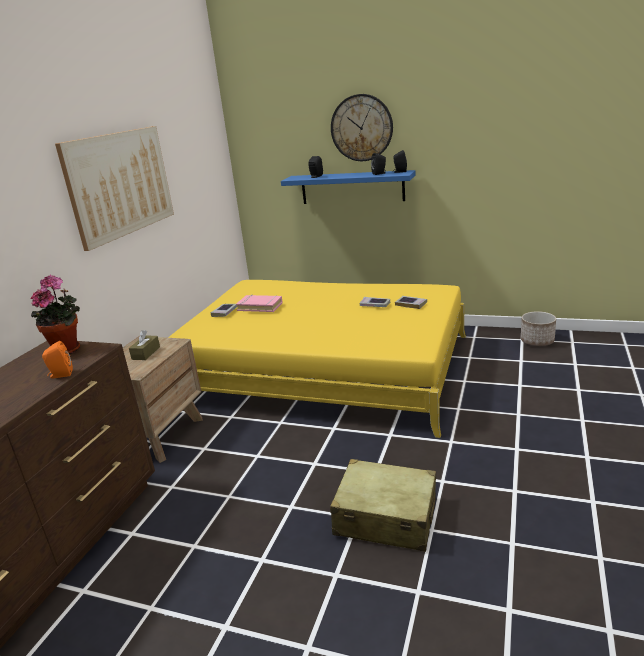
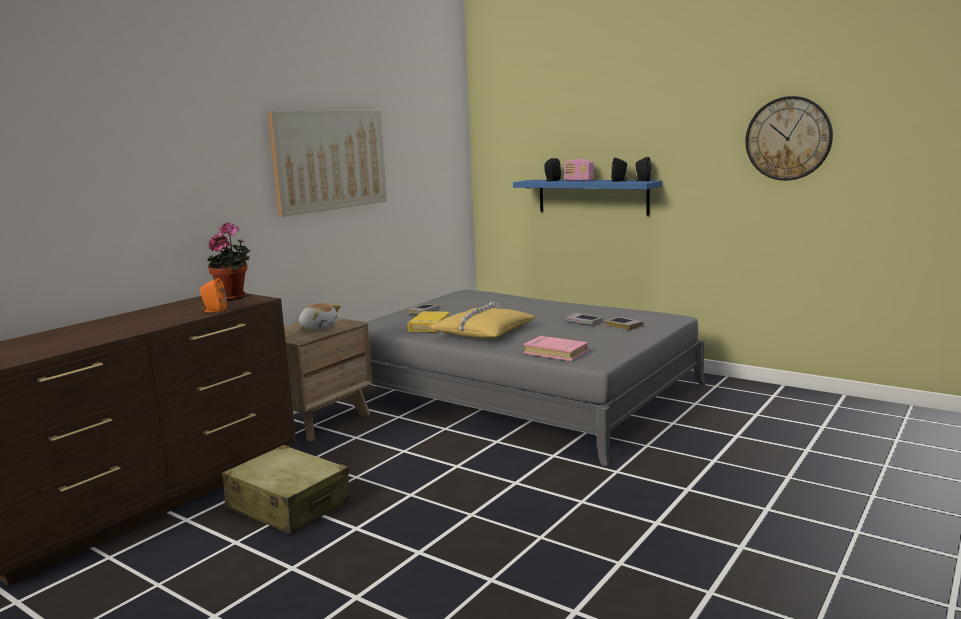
camera: 15 degrees right, 10 degrees down
brown tissue box [129,330,160,360] -> plush toy [299,303,341,330]
yellow bed [168,280,466,438] -> grey bed [341,290,706,467]
pink book [236,295,283,312] -> pink book moved to [524,336,588,361]
beige suitcase [330,459,436,552] -> beige suitcase moved to [222,445,350,534]
wall clock [331,94,393,161] -> wall clock moved to [745,96,833,181]
planter [521,311,556,346] -> none
none -> yellow book [407,311,450,332]
none -> yellow pillow [429,302,535,339]
none -> radio [564,159,594,181]

